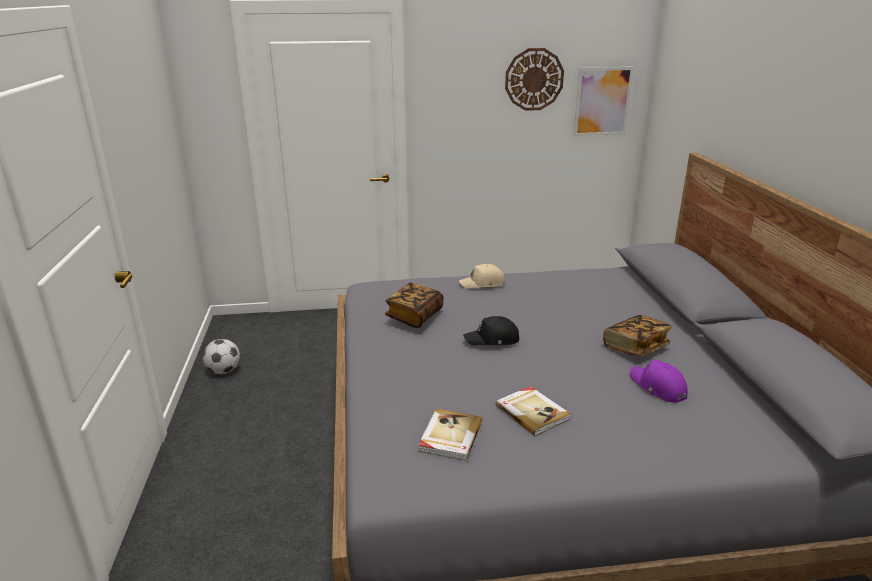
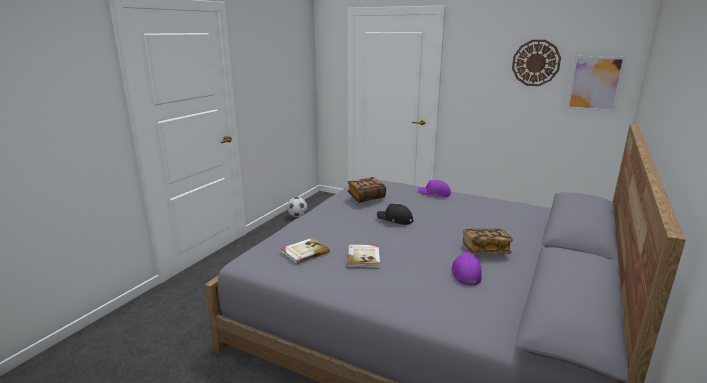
camera: 35 degrees right, 5 degrees down
beige cap [459,264,505,289] -> purple cap [418,180,451,197]

